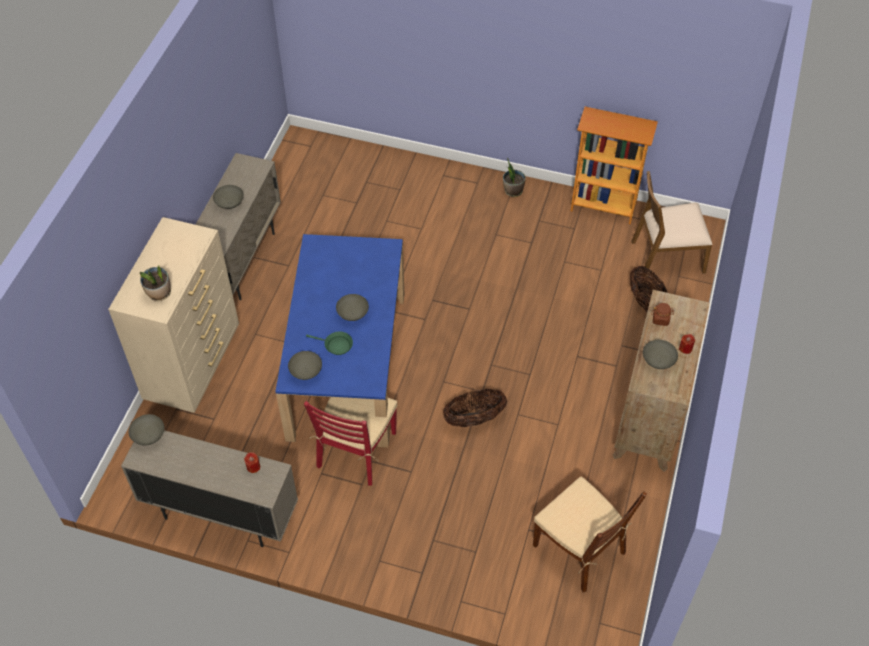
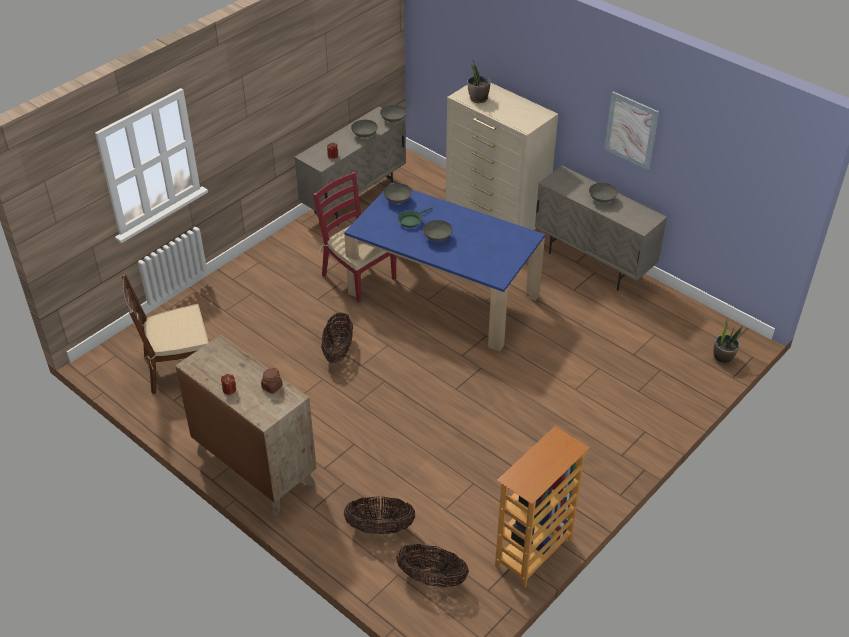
camera: 115 degrees right, 10 degrees down
potted plant [503,158,526,197] -> potted plant moved to [713,318,742,364]
brown chair [631,171,712,276] -> basket [396,544,469,588]
grey bowl [643,340,678,369] -> grey bowl moved to [351,120,378,138]
none -> picture [604,91,659,170]

